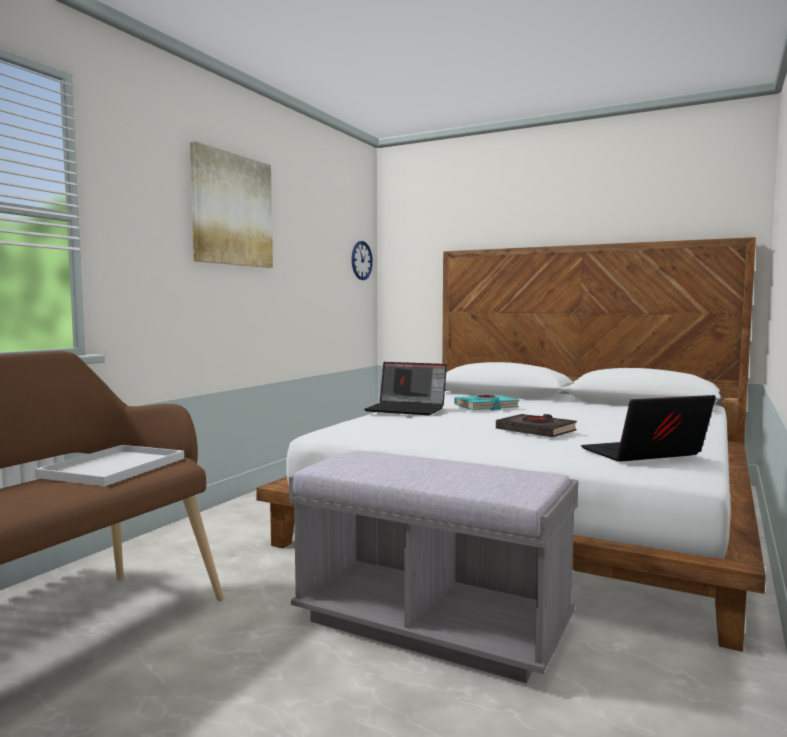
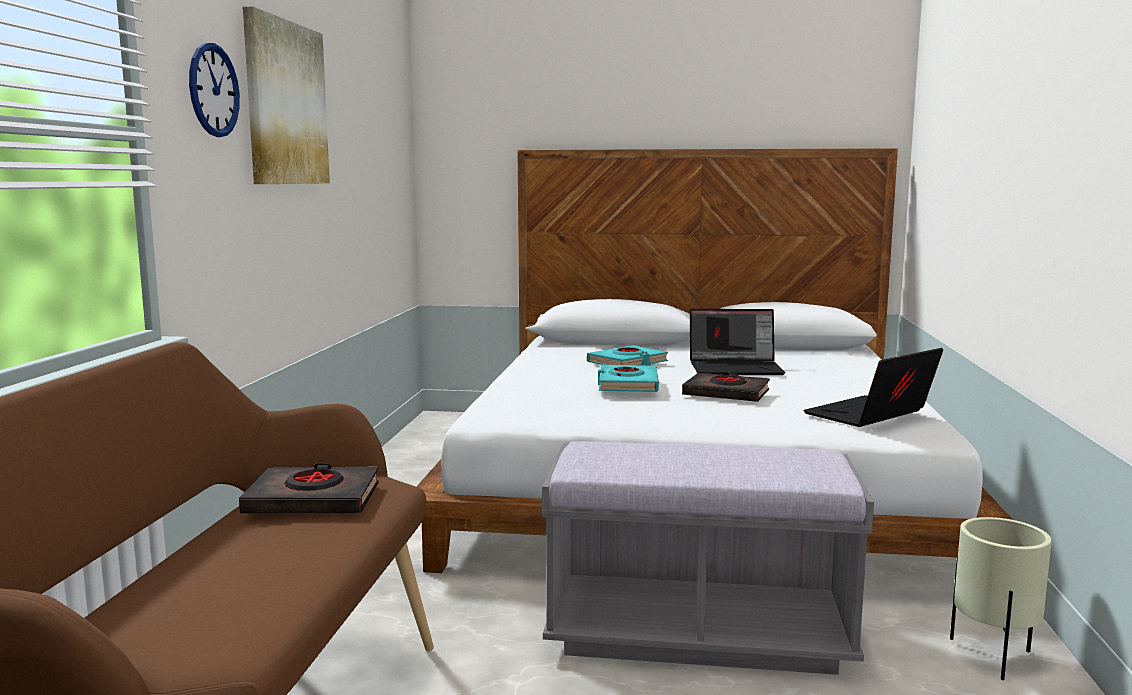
camera: 20 degrees left, 5 degrees up
white tray [35,445,184,486] -> black book [239,463,379,513]
wall clock [352,241,373,280] -> wall clock moved to [189,43,240,137]
laptop [364,362,447,415] -> laptop moved to [690,309,786,375]
none -> turquoise book [598,365,659,392]
none -> beige planter [950,517,1052,680]

